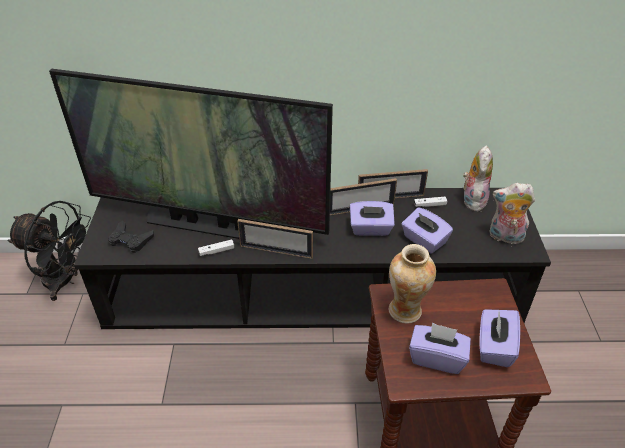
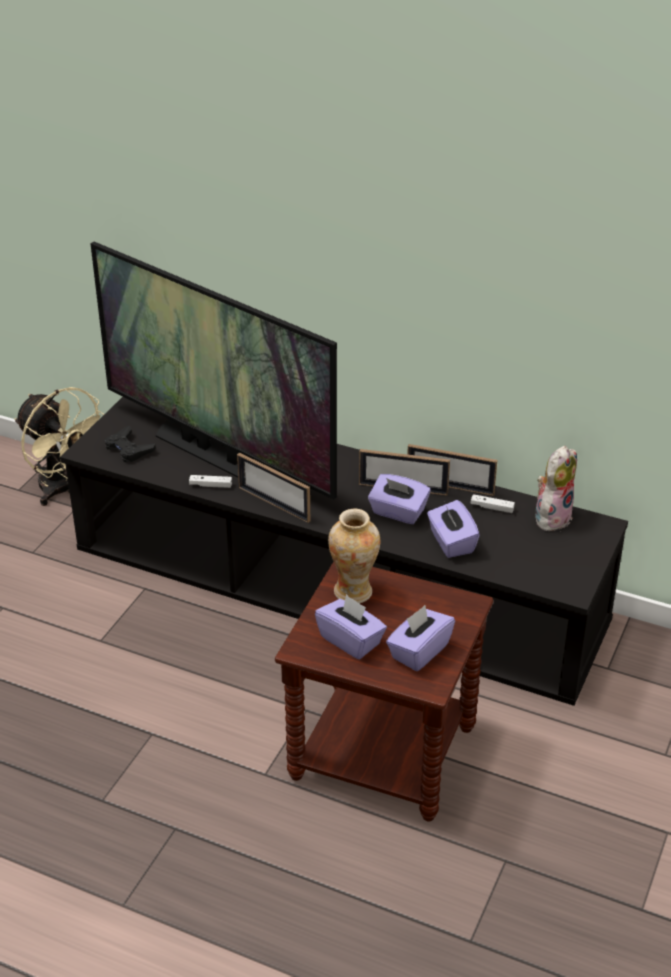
camera: 25 degrees right, 5 degrees down
black fan [7,201,91,301] -> beige fan [14,387,104,506]
plush toy [489,183,535,244] -> none

